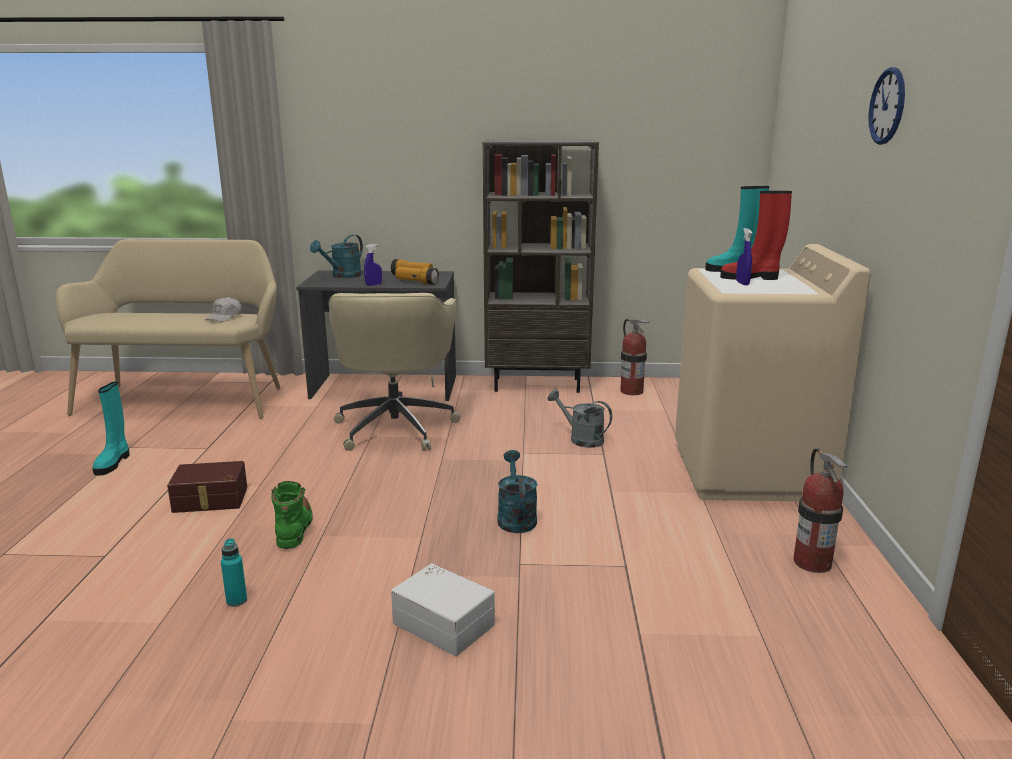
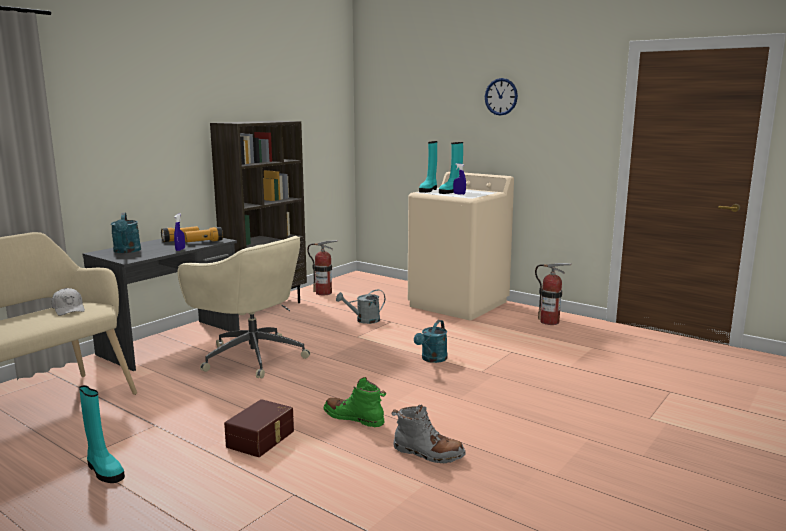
camera: 55 degrees left, 5 degrees down
turquoise bottle [221,538,247,607] -> grey boot [391,404,466,464]
white storage box [391,563,495,656] -> none
turquoise watering can [497,450,538,533] -> turquoise watering can turned 90 degrees counterclockwise [414,320,447,363]
red boot [720,191,792,280] -> turquoise boot [439,142,463,194]

